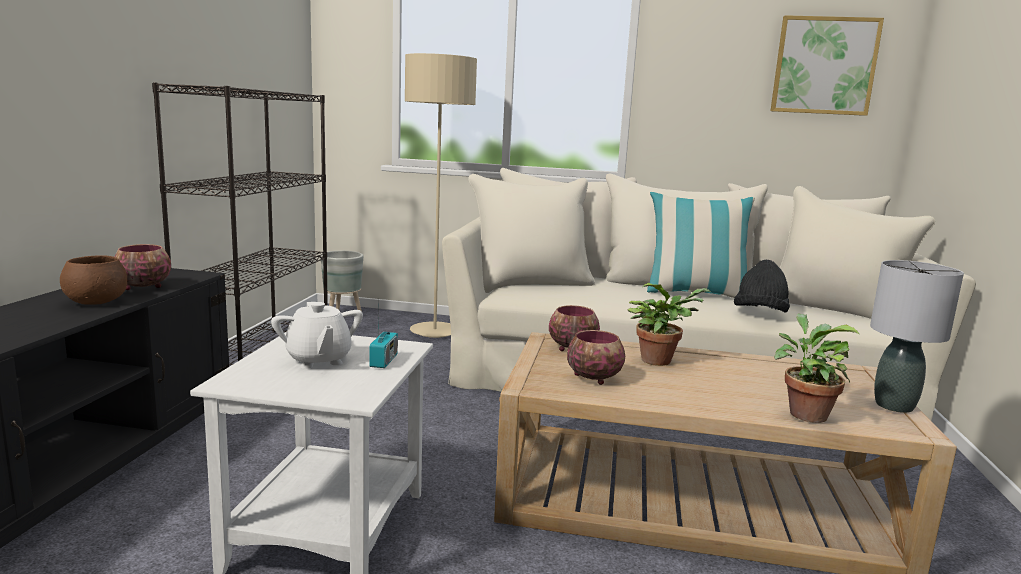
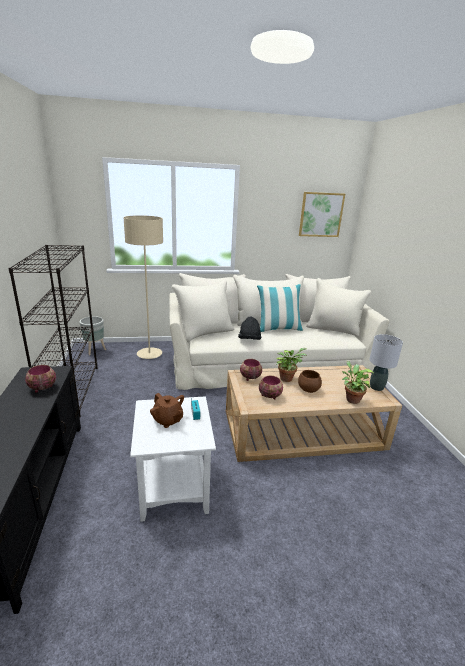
camera: 20 degrees left, 10 degrees up
brown bowl [60,255,127,305] -> brown bowl moved to [298,370,322,393]
white teapot [271,302,363,369] -> brown teapot [150,393,184,428]
black hat [734,260,790,313] -> black hat moved to [238,316,261,340]

